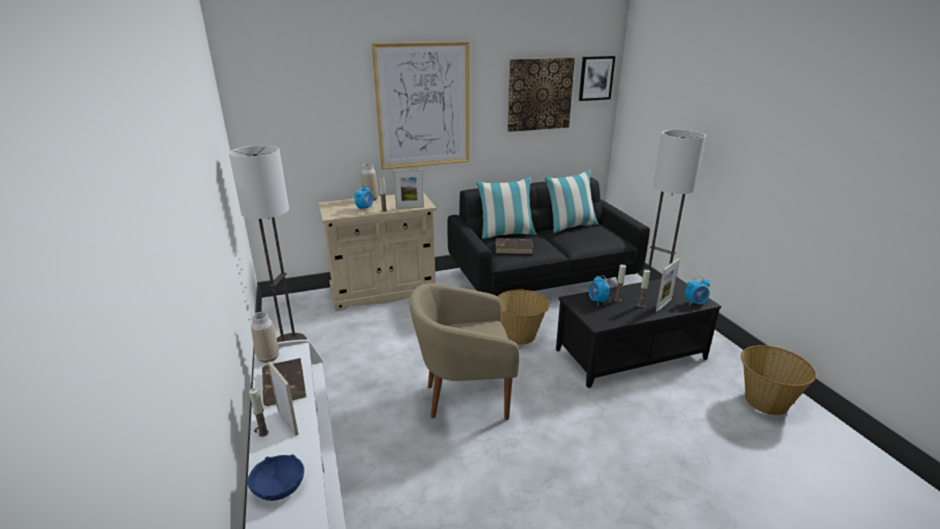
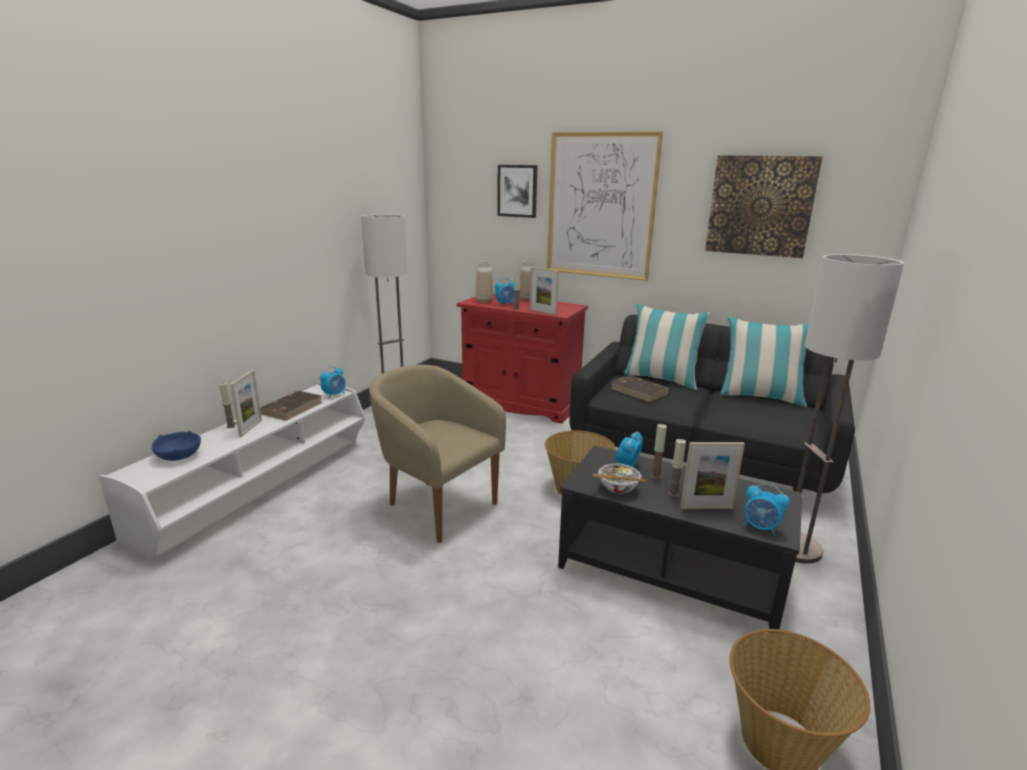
camera: 45 degrees right, 5 degrees down
vase [251,312,279,363] -> vase moved to [476,261,493,303]
beige cabinet [318,192,437,311] -> red cabinet [457,294,588,424]
picture [579,56,615,101] -> picture moved to [497,165,538,218]
none -> alarm clock [320,366,346,399]
none -> bowl [593,463,646,493]

